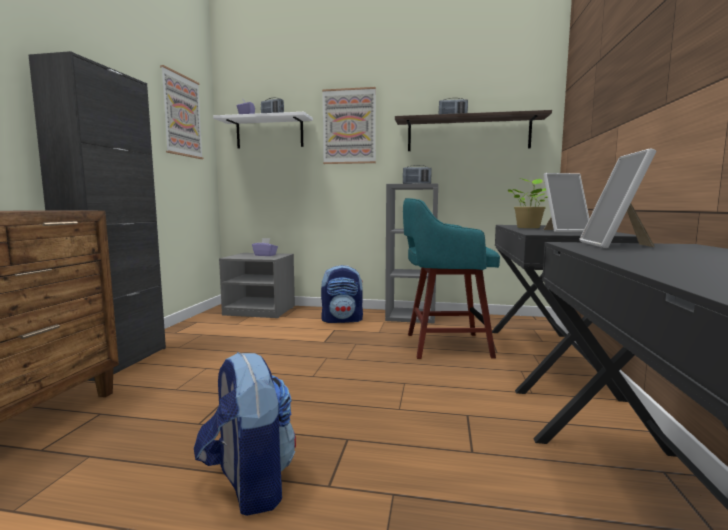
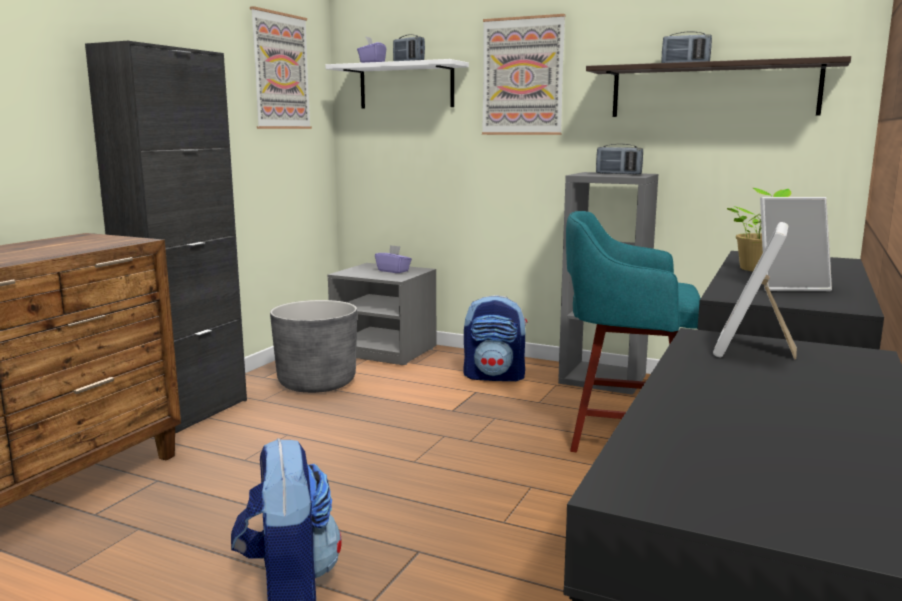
camera: 15 degrees right, 5 degrees up
none -> grey planter [270,300,357,393]

